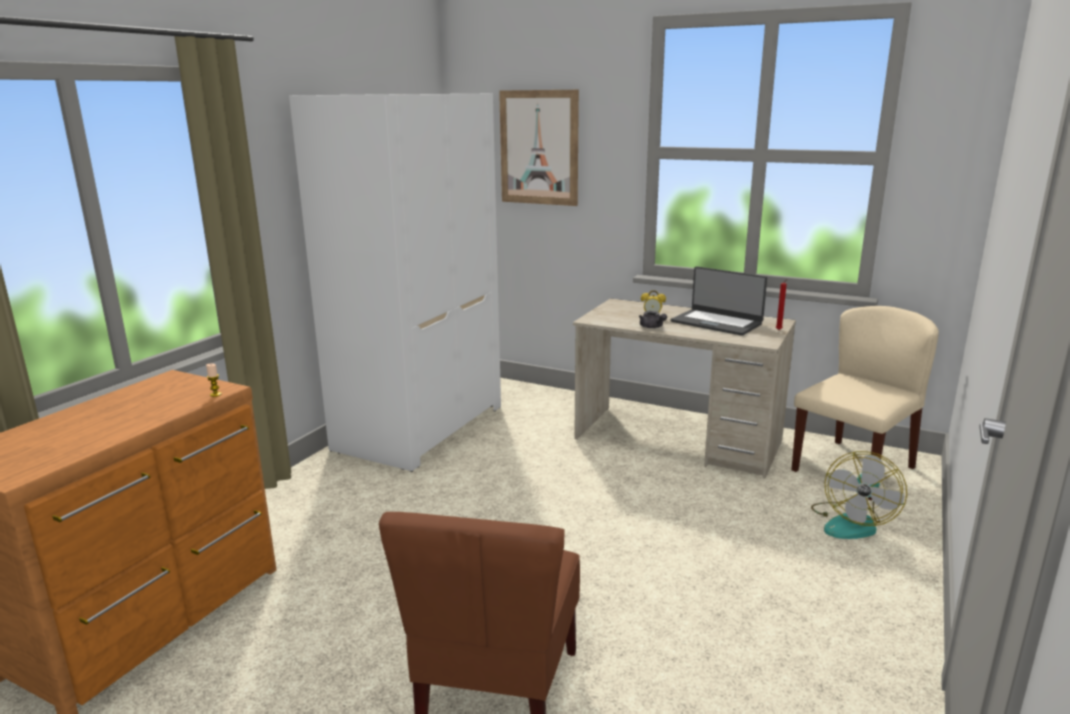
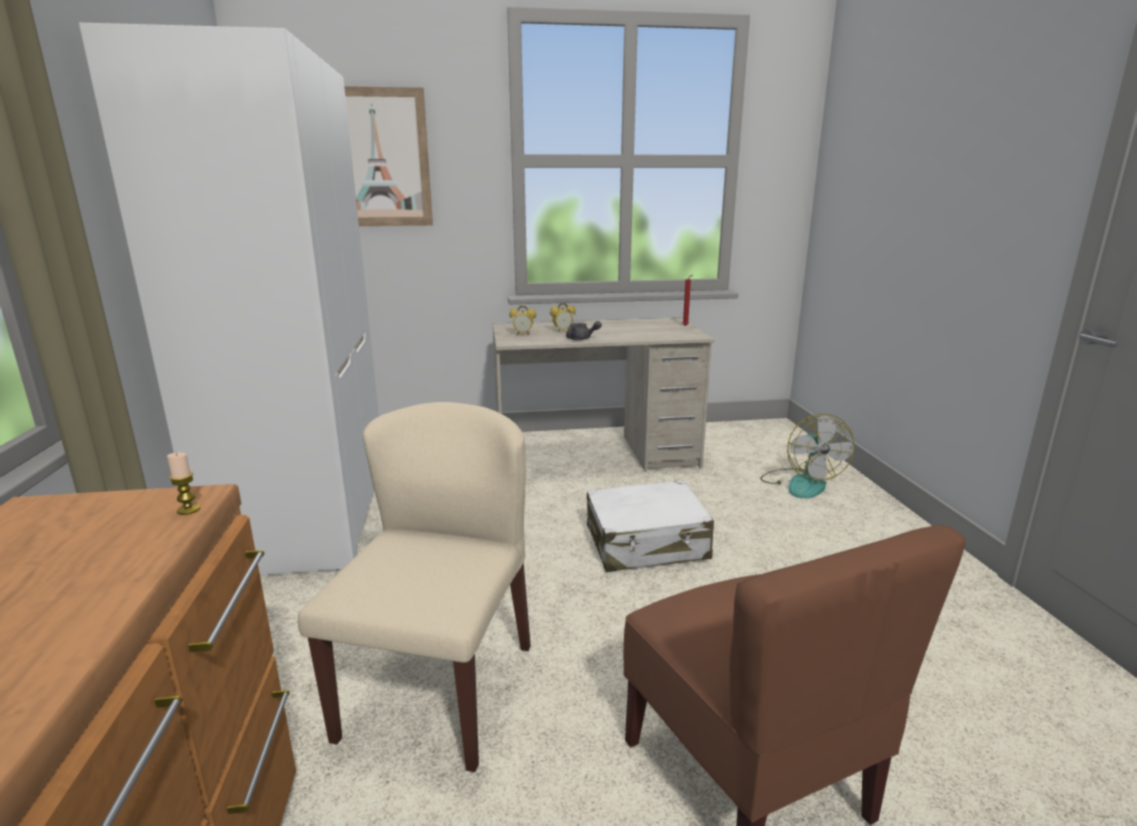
camera: 35 degrees left, 0 degrees up
laptop [671,266,767,336] -> none
beige chair [792,306,939,500] -> beige chair moved to [298,402,531,772]
none -> alarm clock [509,306,536,335]
none -> white suitcase [587,480,714,572]

